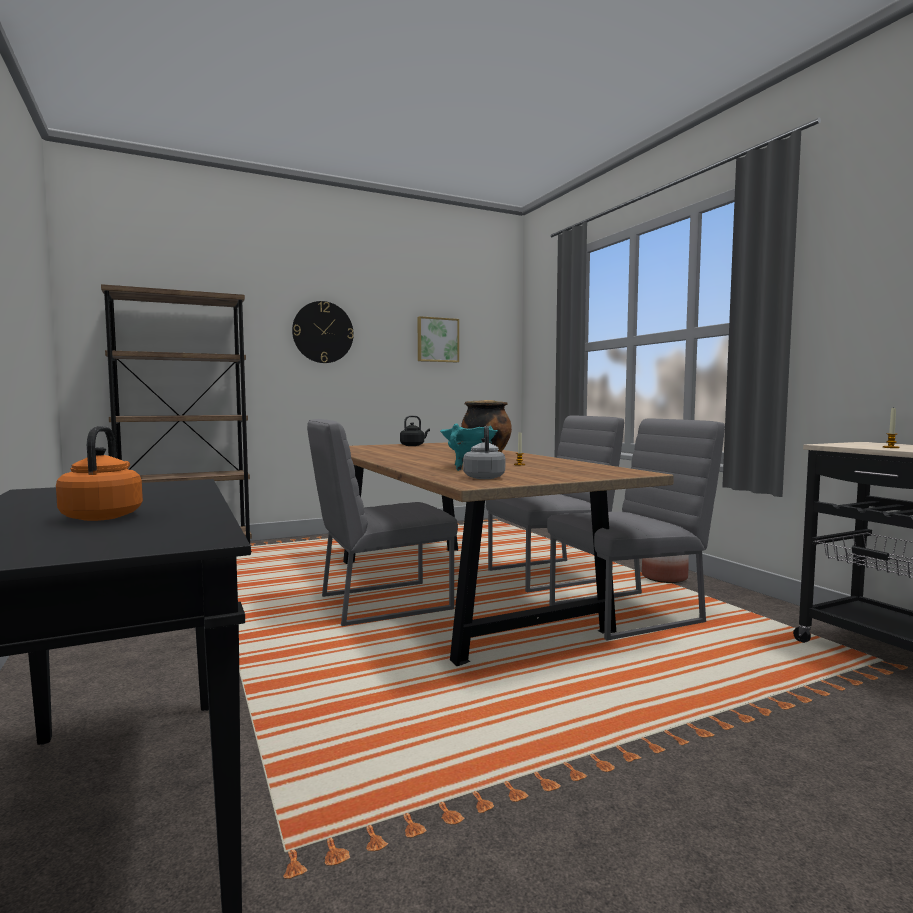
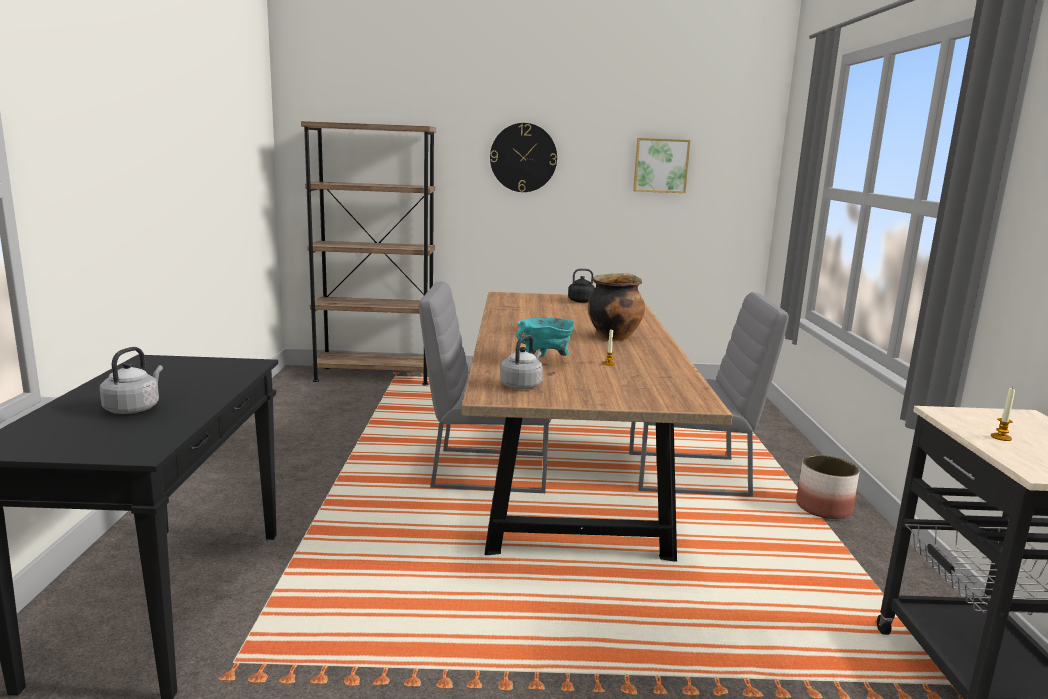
camera: 25 degrees right, 10 degrees up
orange kettle [56,426,143,521] -> grey kettle [100,347,163,414]
grey chair [547,418,725,640] -> none

